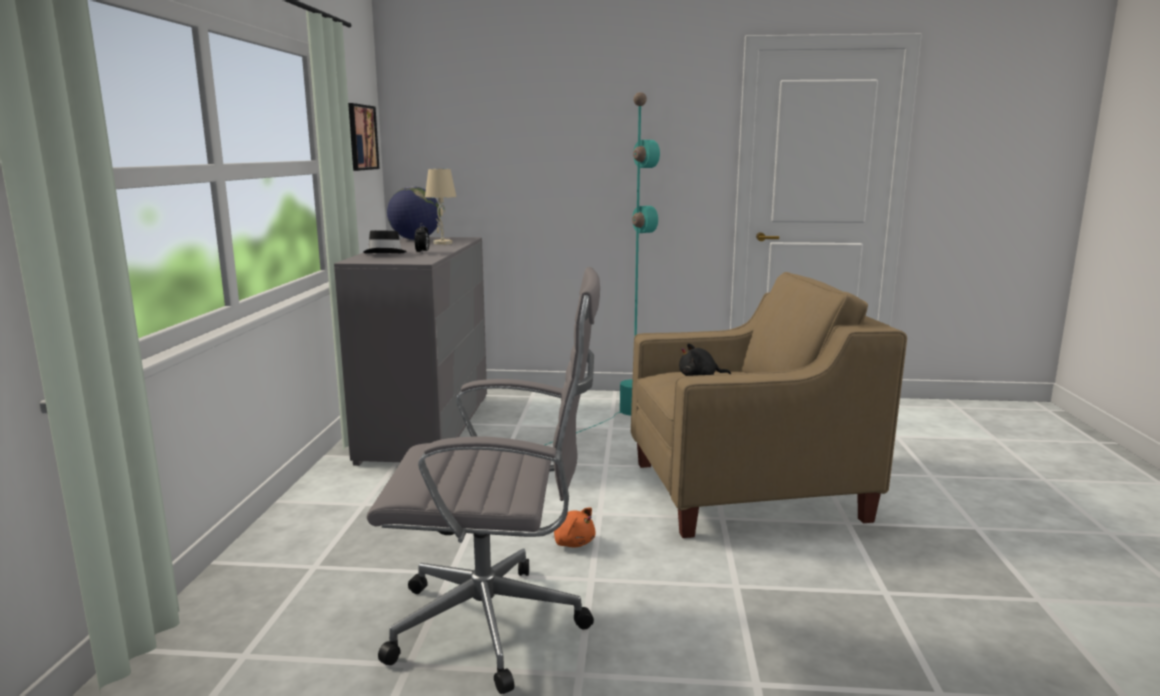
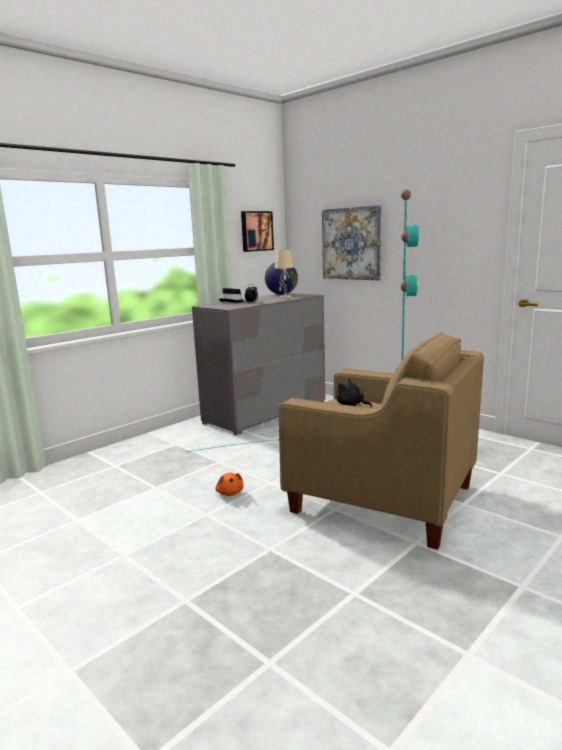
camera: 40 degrees right, 0 degrees up
grey office chair [367,267,600,694] -> none
none -> picture [322,205,382,280]

